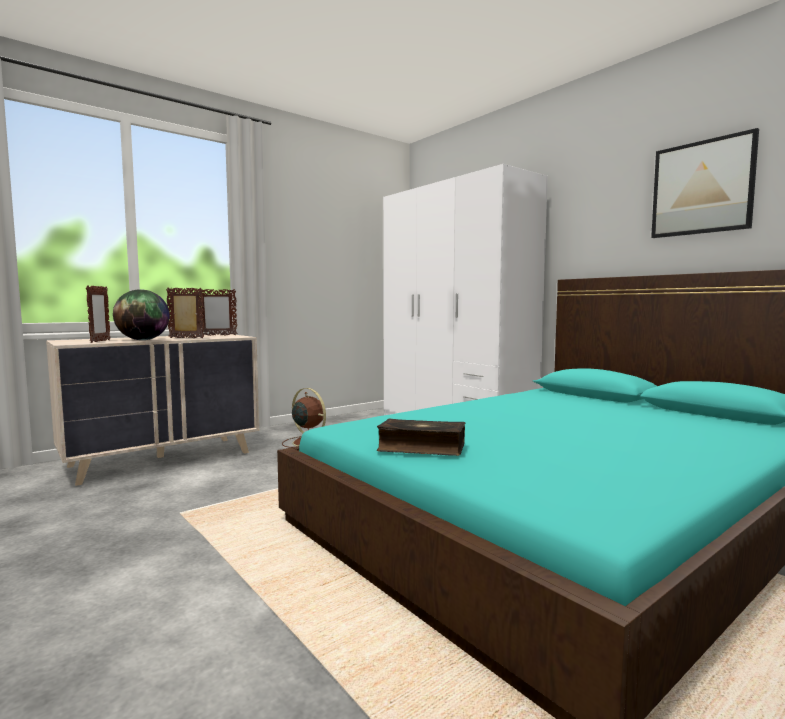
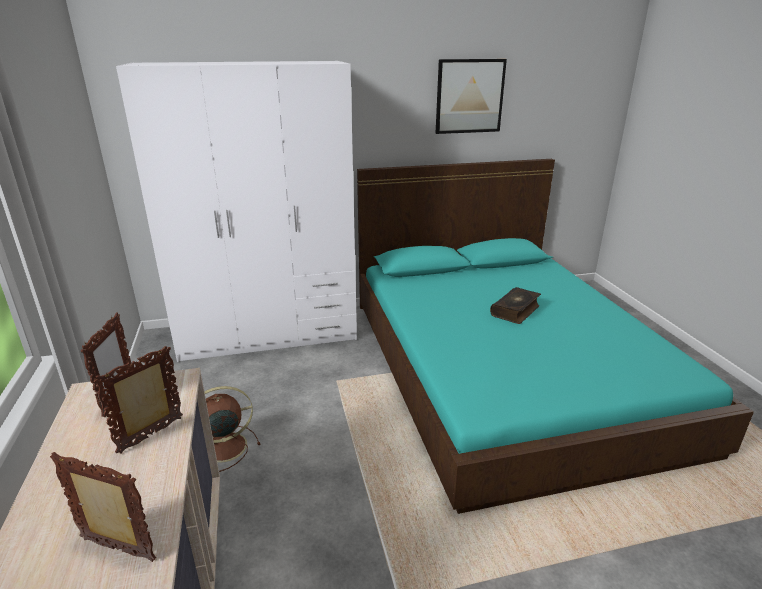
camera: 65 degrees left, 20 degrees up
globe [113,289,170,340] -> none
book [377,419,465,456] -> book moved to [490,287,541,324]

